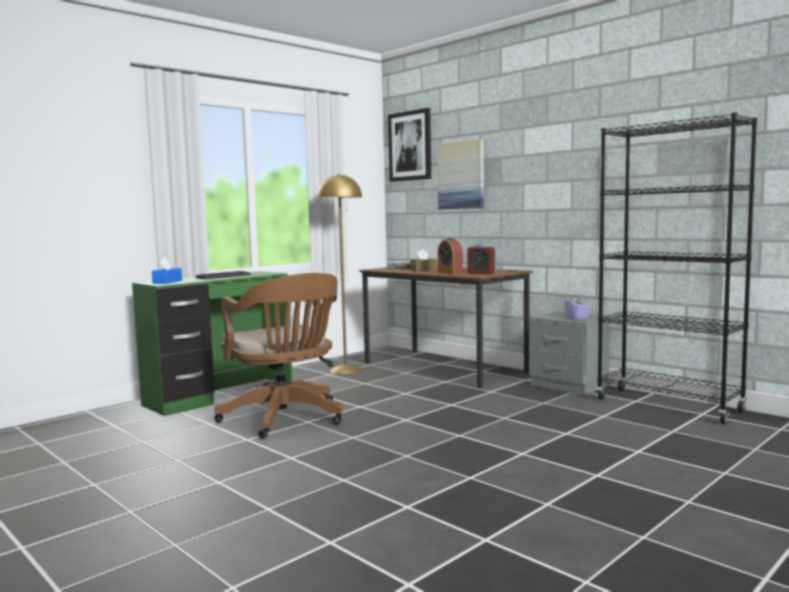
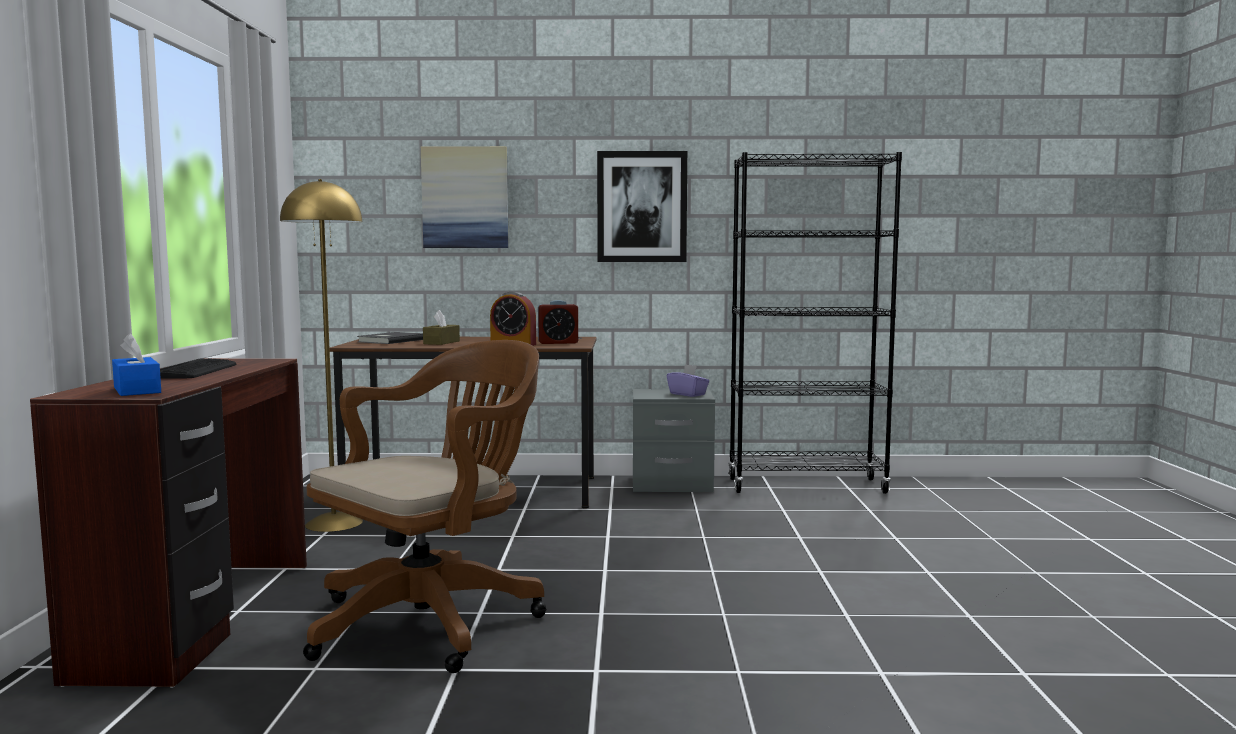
camera: 45 degrees left, 0 degrees up
green desk [132,271,293,416] -> brown desk [30,358,307,688]
brown office chair [214,273,343,439] -> brown office chair turned 60 degrees counterclockwise [303,340,546,673]
picture [388,108,431,182] -> picture moved to [597,151,687,262]

